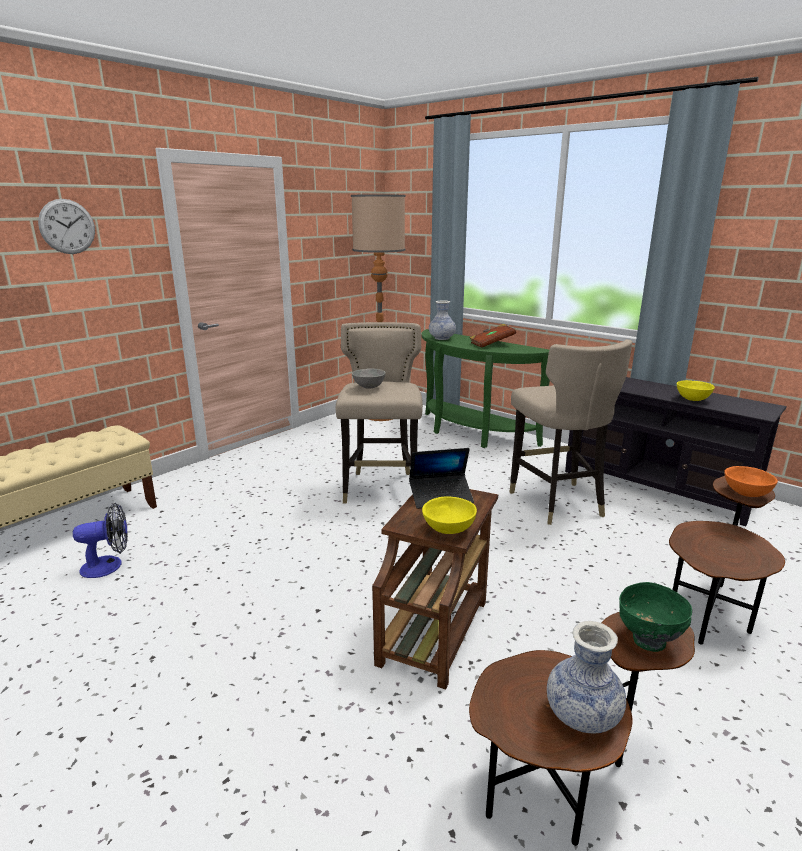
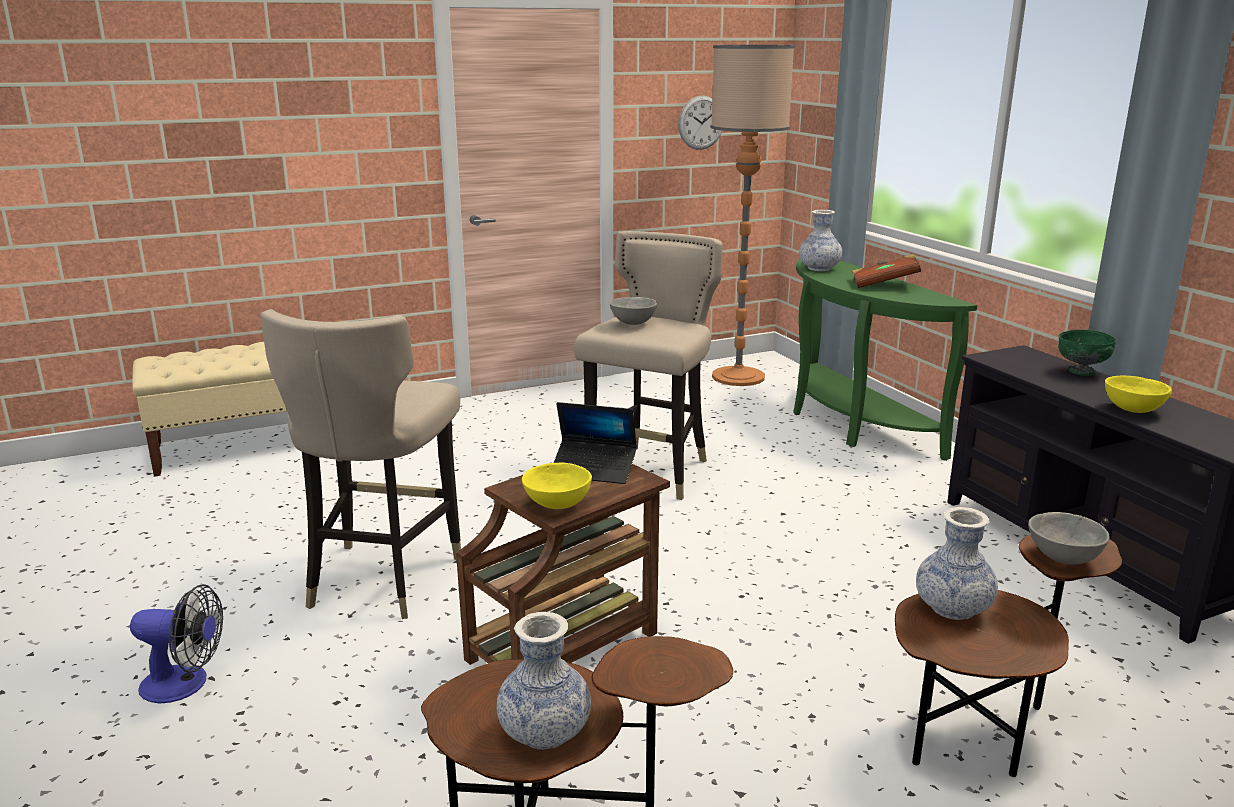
camera: 25 degrees right, 0 degrees up
wall clock [38,199,95,254] -> wall clock moved to [678,96,723,150]
fan [73,503,128,578] -> fan moved to [130,584,223,704]
beige stool [510,339,632,525] -> beige stool moved to [260,309,461,619]
green bowl [619,582,692,652] -> green bowl moved to [1058,330,1116,376]
orange bowl [724,466,778,497] -> grey bowl [1028,512,1110,565]
none -> vase [916,507,998,620]

